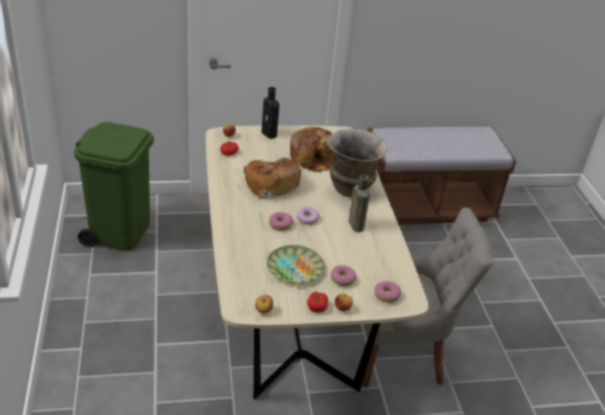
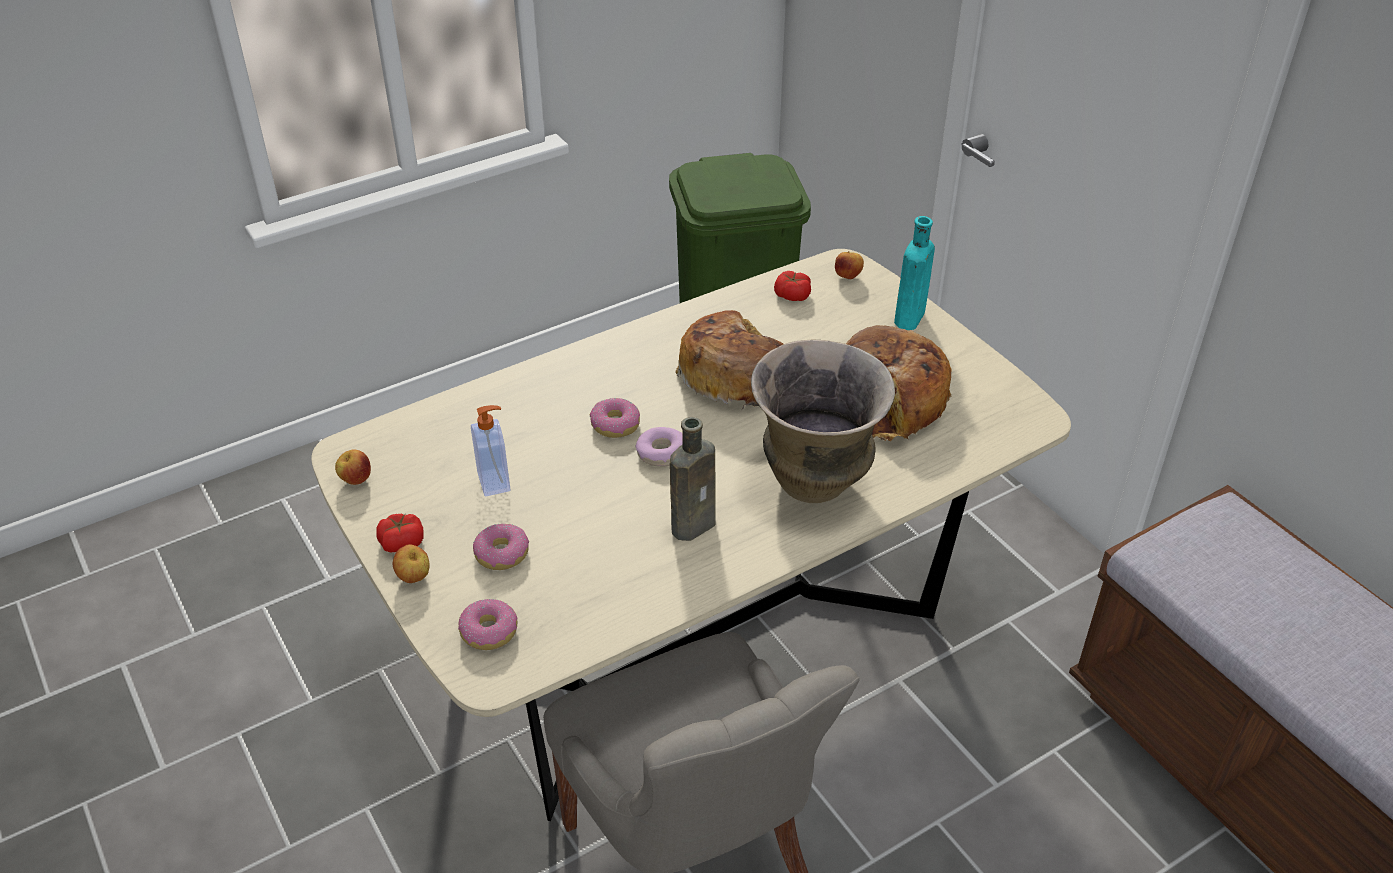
camera: 70 degrees right, 5 degrees up
black bottle [261,87,279,139] -> turquoise bottle [894,216,935,330]
plate [267,245,325,284] -> soap dispenser [471,405,510,497]

